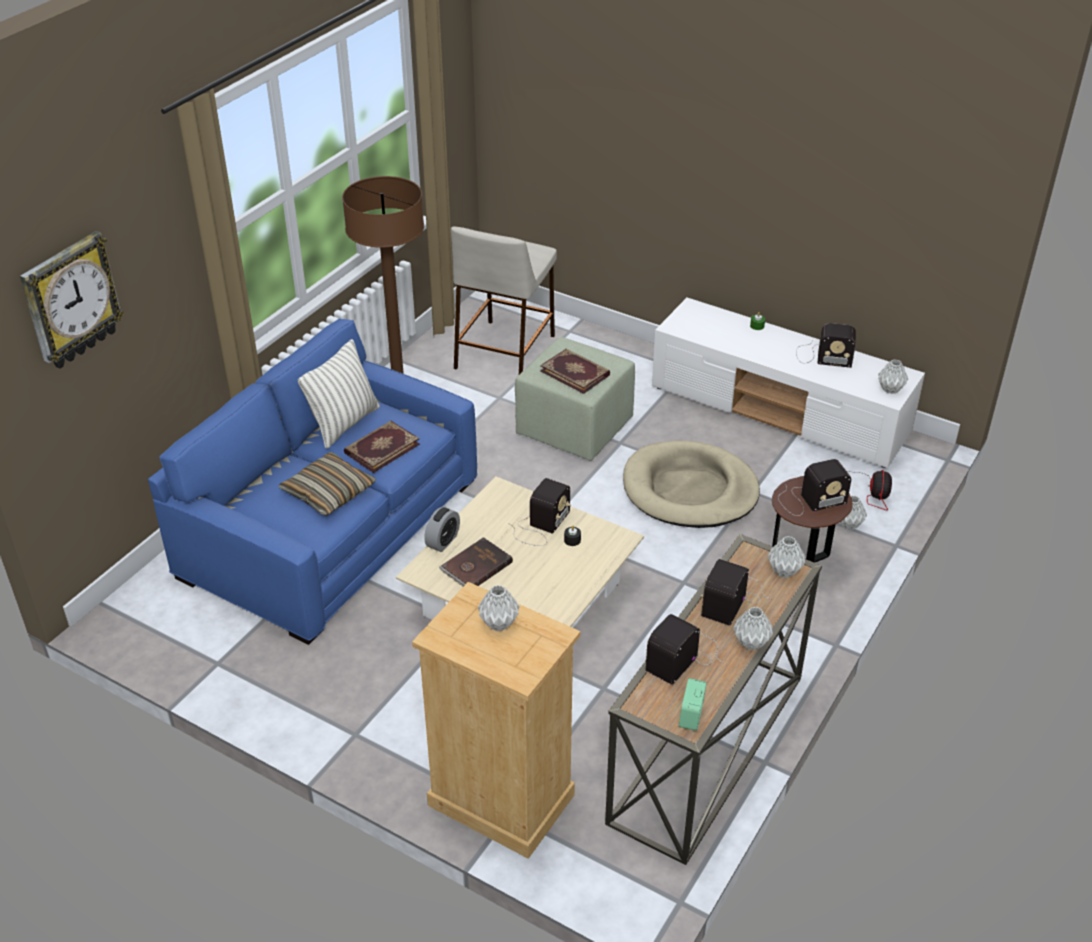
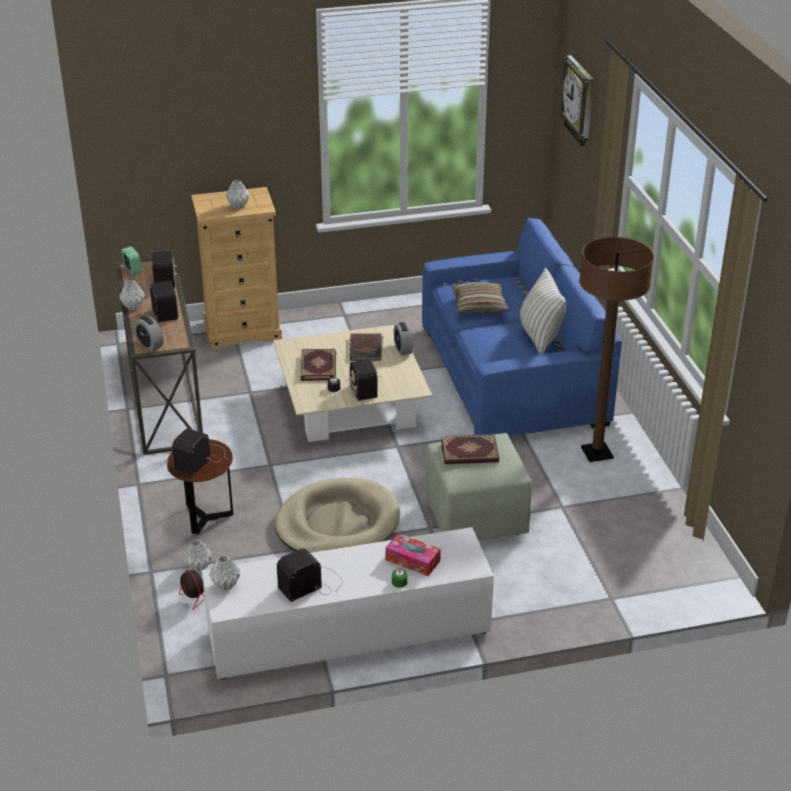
camera: 135 degrees right, 5 degrees down
book [344,421,420,473] -> book moved to [301,349,336,381]
beige stool [451,227,557,374] -> none
grey vase [768,536,805,578] -> alarm clock [133,316,163,351]
none -> tissue box [386,533,441,576]

